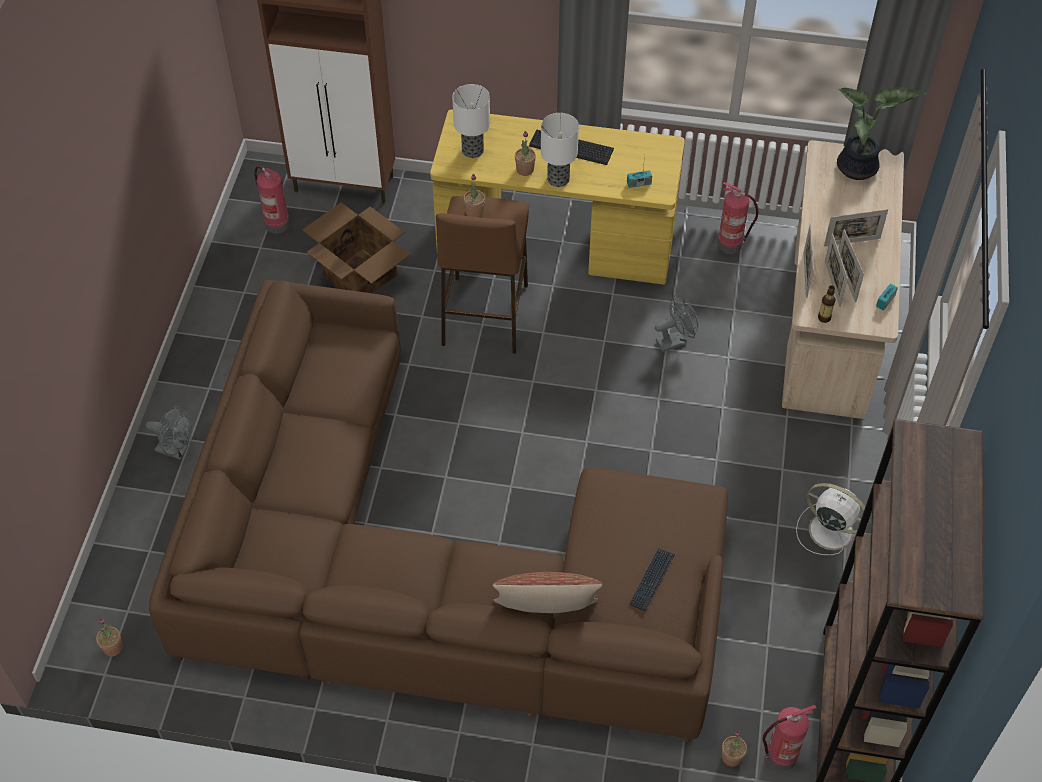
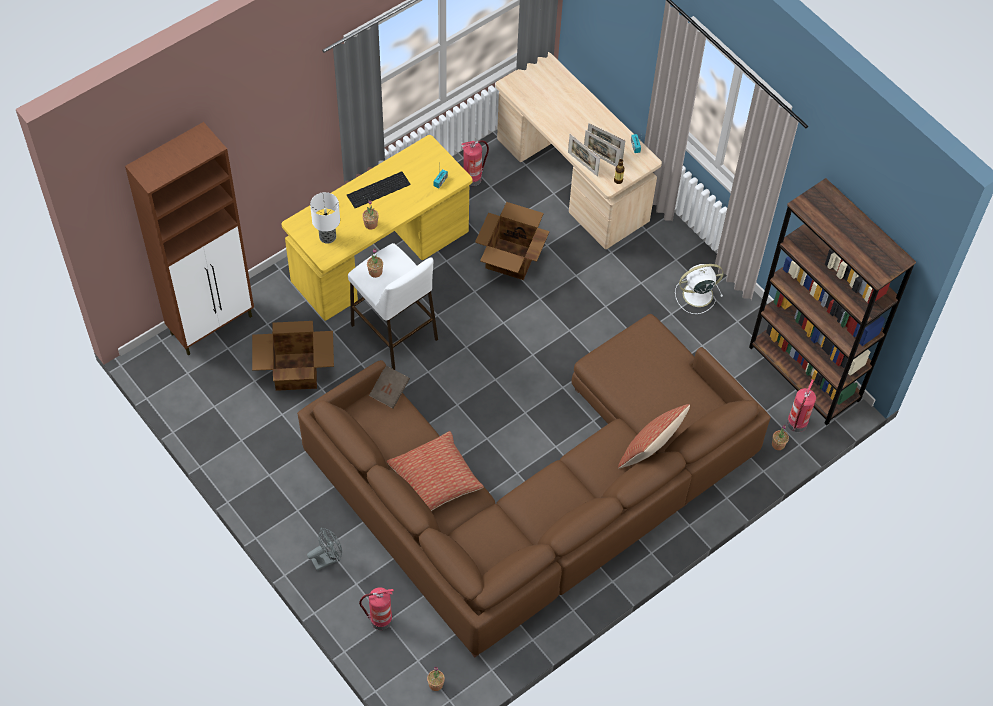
camera: 50 degrees left, 5 degrees up
fire extinguisher [254,166,290,234] -> fire extinguisher moved to [359,587,394,630]
brown stool [436,196,529,354] -> white stool [348,243,438,370]
table lamp [541,113,579,187] -> none
keyboard [630,548,675,611] -> none
grey fan [655,295,698,352] -> cardboard box [475,202,549,280]
picture frame [824,209,888,246] -> none
potted plant [837,87,927,180] -> none
none -> brown book [369,366,410,409]
none -> pillow [387,431,484,511]

